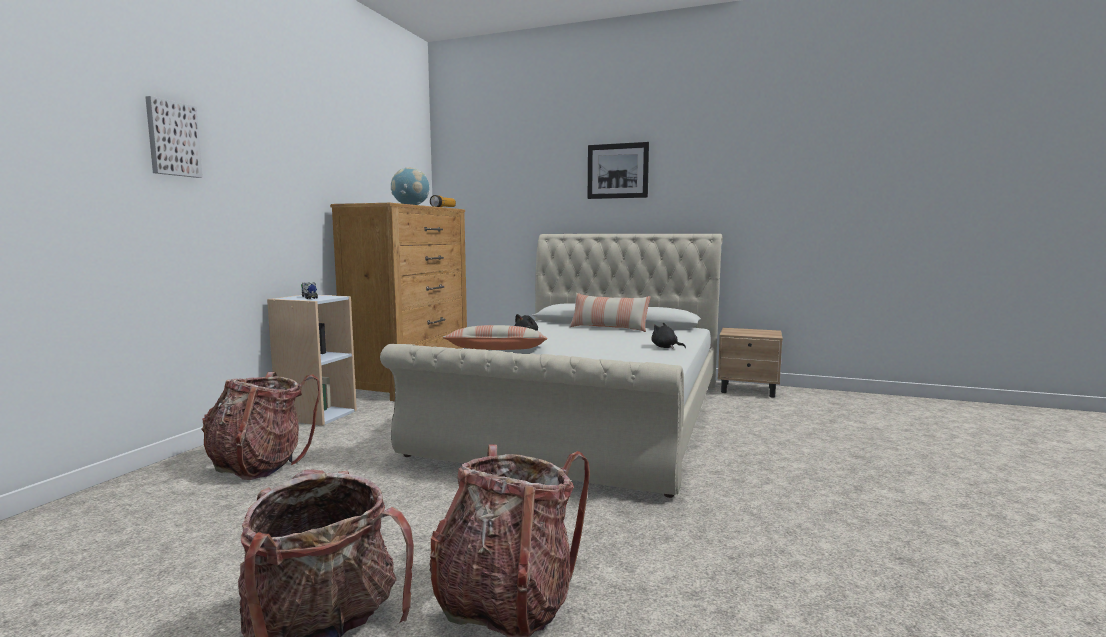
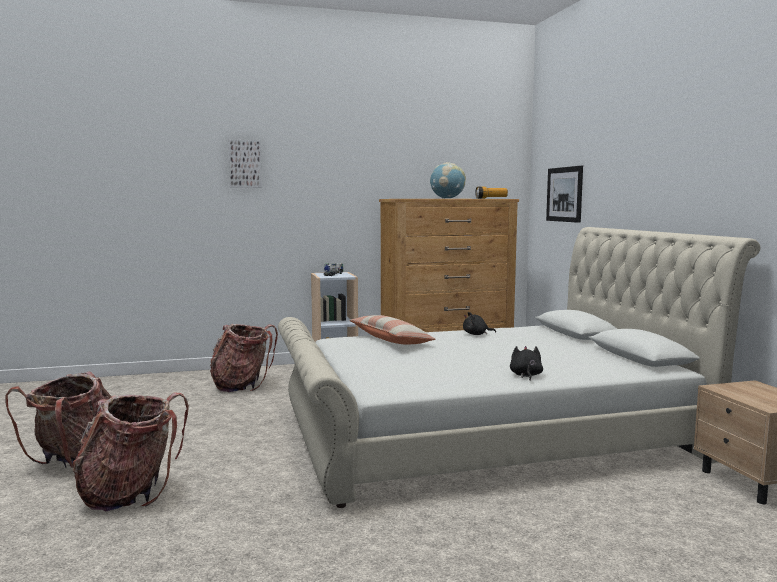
camera: 55 degrees right, 0 degrees up
pillow [569,293,651,332] -> none
picture [588,142,649,199] -> picture moved to [546,166,583,223]

